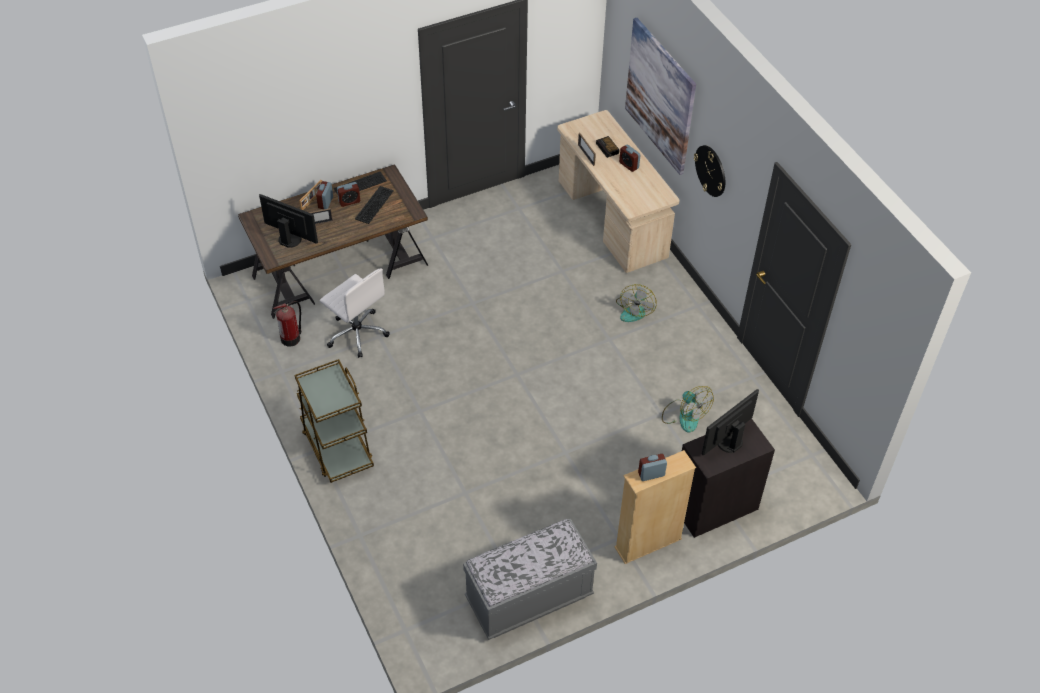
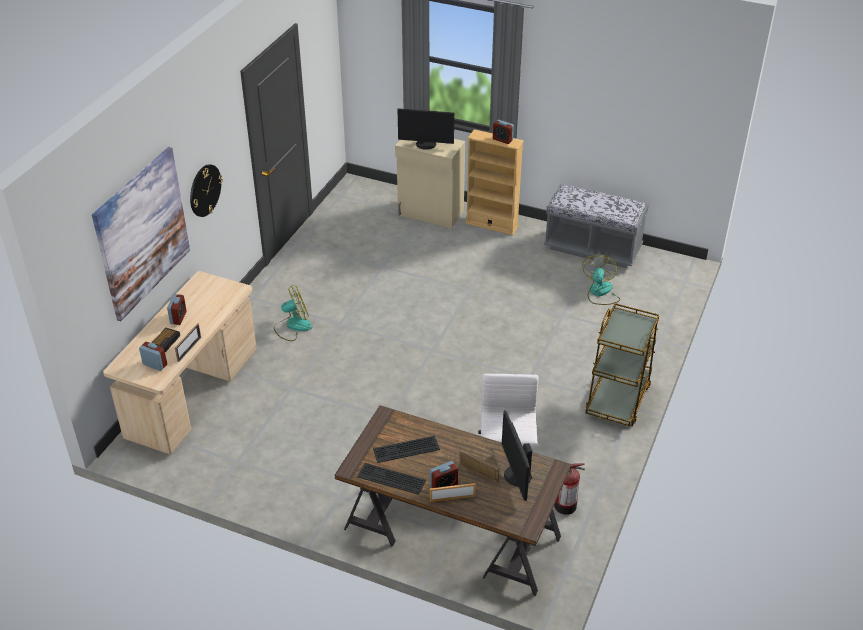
camera: 130 degrees left, 10 degrees down
alarm clock [337,182,360,207] -> alarm clock moved to [139,342,167,371]
fan [662,386,714,433] -> fan moved to [582,254,620,305]
black cabinet [682,418,775,538] -> beige cabinet [395,139,465,228]

